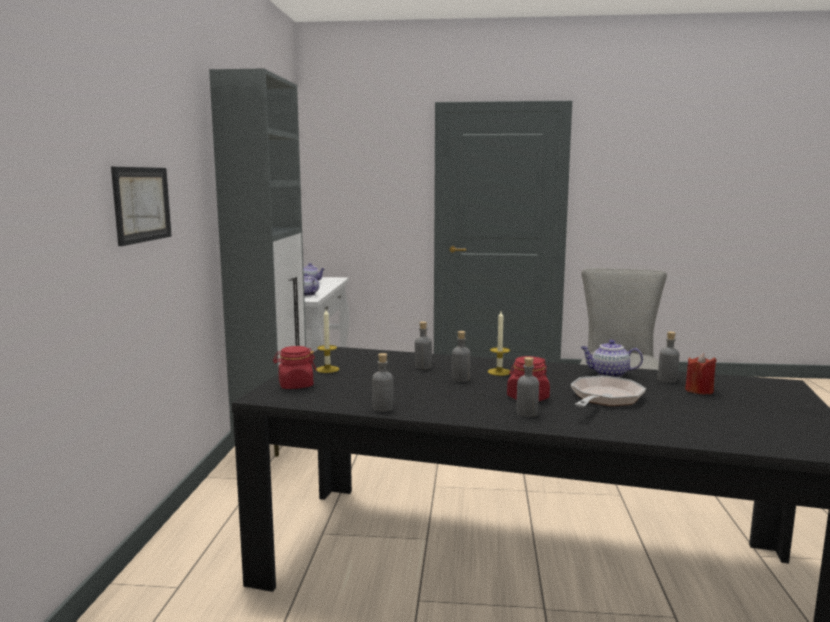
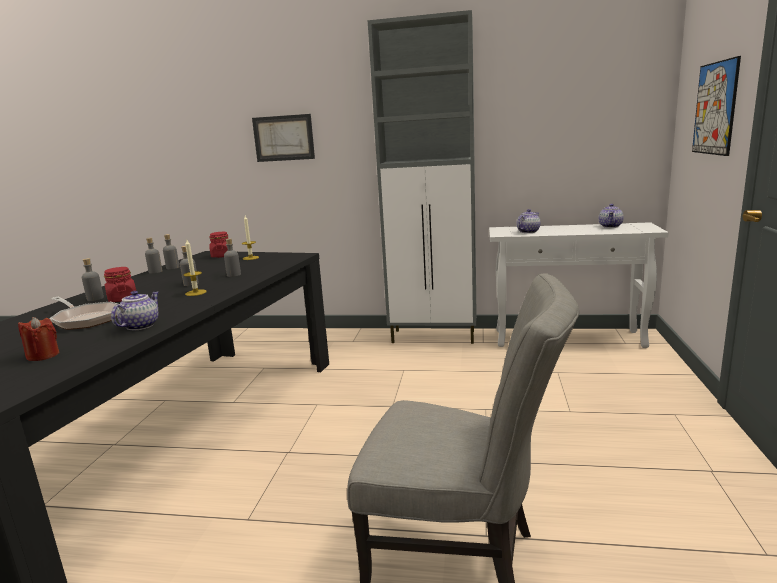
camera: 95 degrees right, 5 degrees up
grey bottle [658,331,680,383] -> grey bottle moved to [163,234,180,270]
none -> picture [692,56,741,156]

